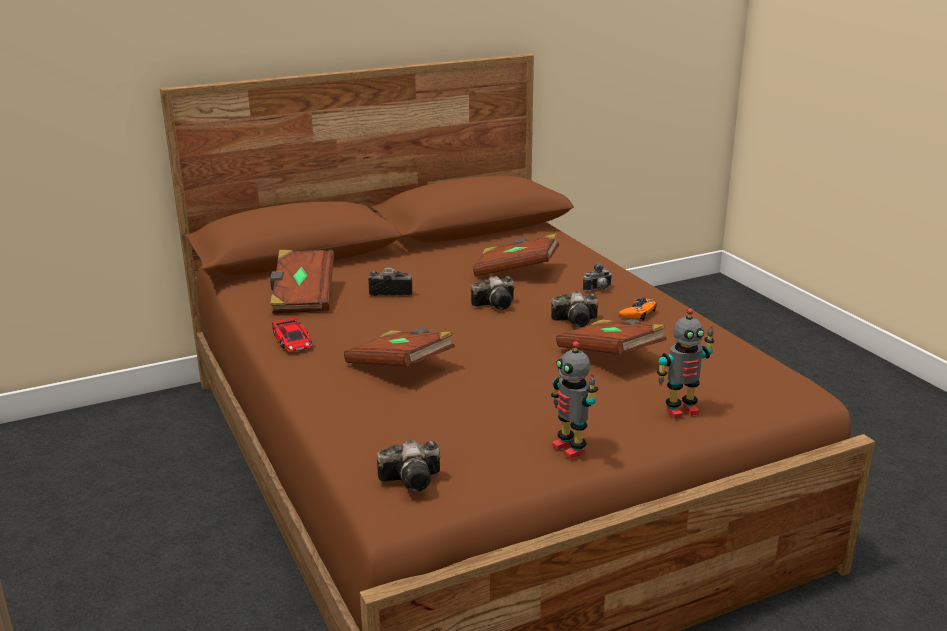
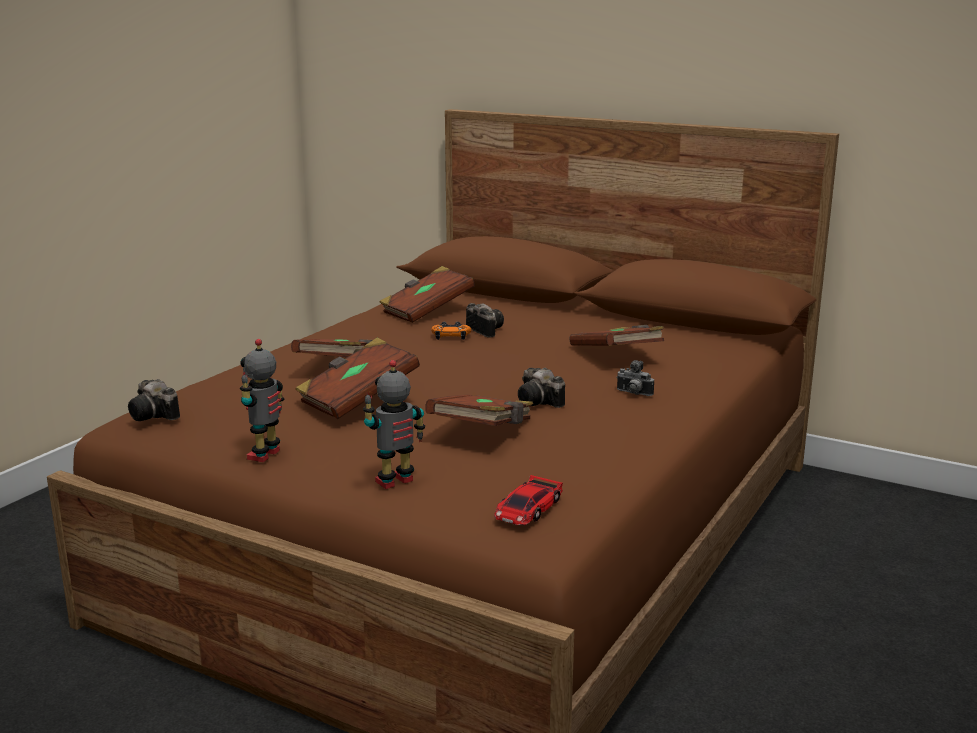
camera: 55 degrees right, 5 degrees down
toy car [272,317,313,352] -> toy car moved to [494,475,563,525]
camera [471,276,514,310] -> none
orange game controller [619,297,657,321] -> orange game controller moved to [431,322,471,340]
toy robot [657,308,714,418] -> toy robot turned 105 degrees clockwise [363,360,425,489]
none -> brown book [295,338,420,419]

